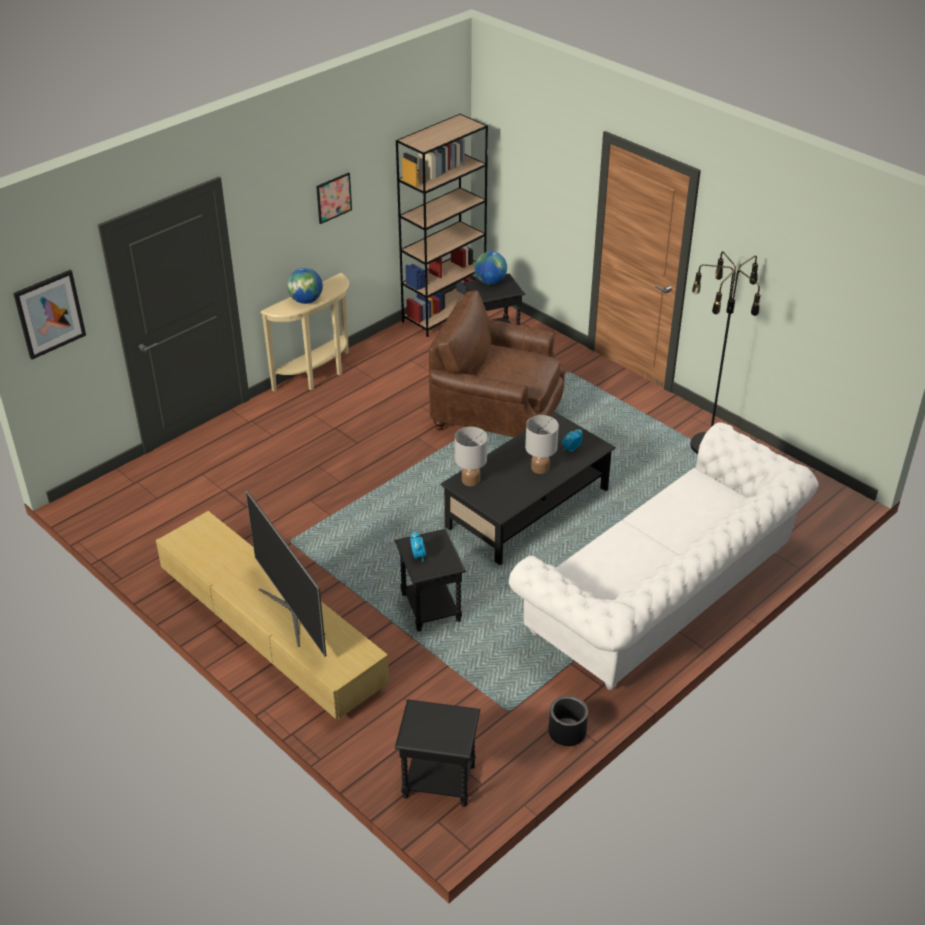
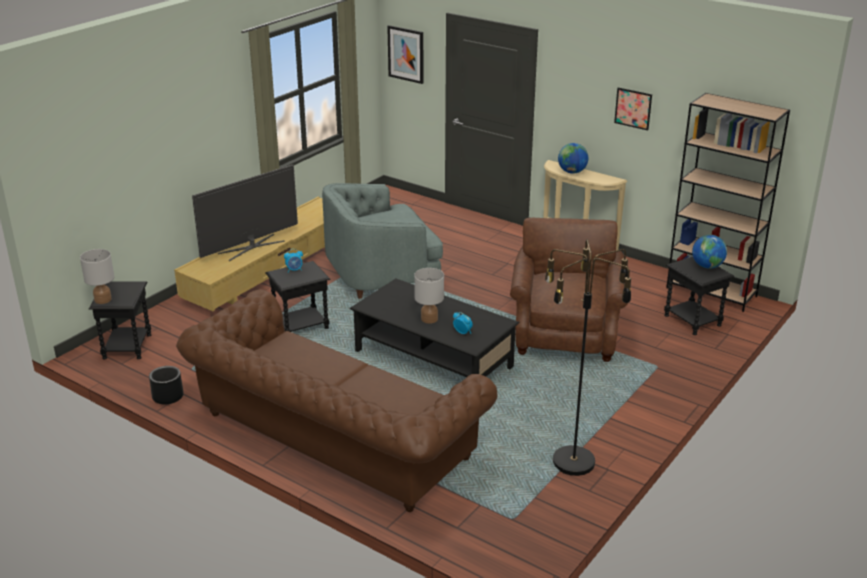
camera: 80 degrees right, 10 degrees down
grey table lamp [455,427,487,486] -> grey table lamp moved to [80,249,114,304]
white sofa [509,422,819,690] -> brown sofa [176,289,497,512]
none -> grey armchair [322,183,443,299]

